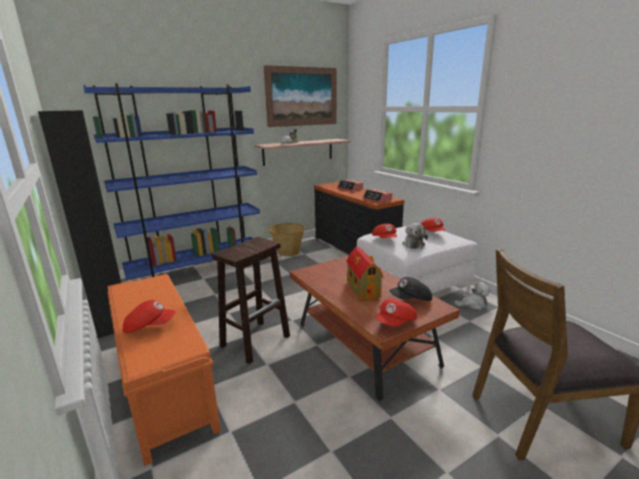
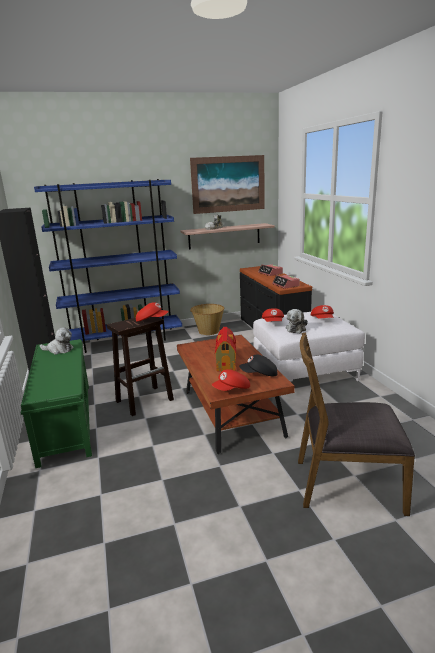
camera: 15 degrees right, 0 degrees up
orange bench [107,274,221,466] -> green bench [21,339,92,468]
red cap [123,300,176,333] -> red cap moved to [136,302,169,322]
plush toy [454,282,490,310] -> plush toy moved to [40,327,74,355]

